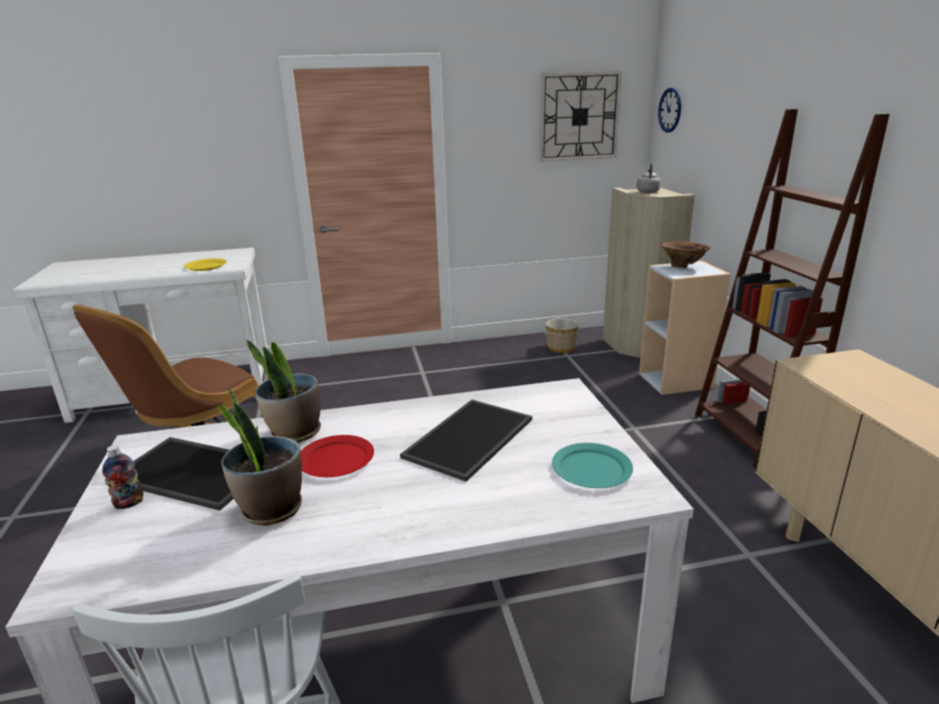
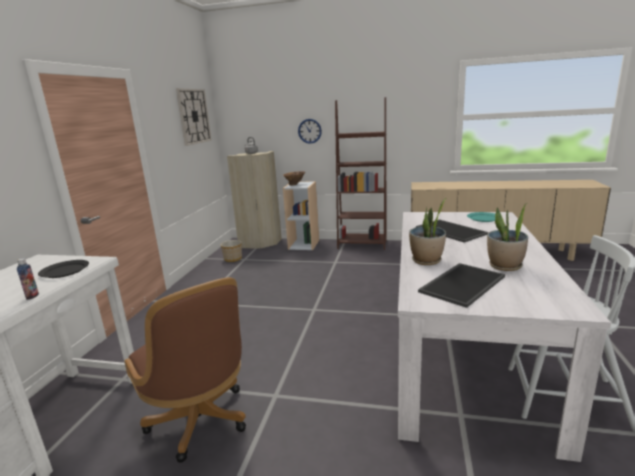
camera: 65 degrees left, 5 degrees down
bottle [102,445,143,509] -> bottle moved to [17,258,39,300]
yellow plate [184,258,227,271] -> black plate [38,260,89,278]
red plate [301,435,374,477] -> none
wall clock [658,88,681,133] -> wall clock moved to [298,119,322,144]

